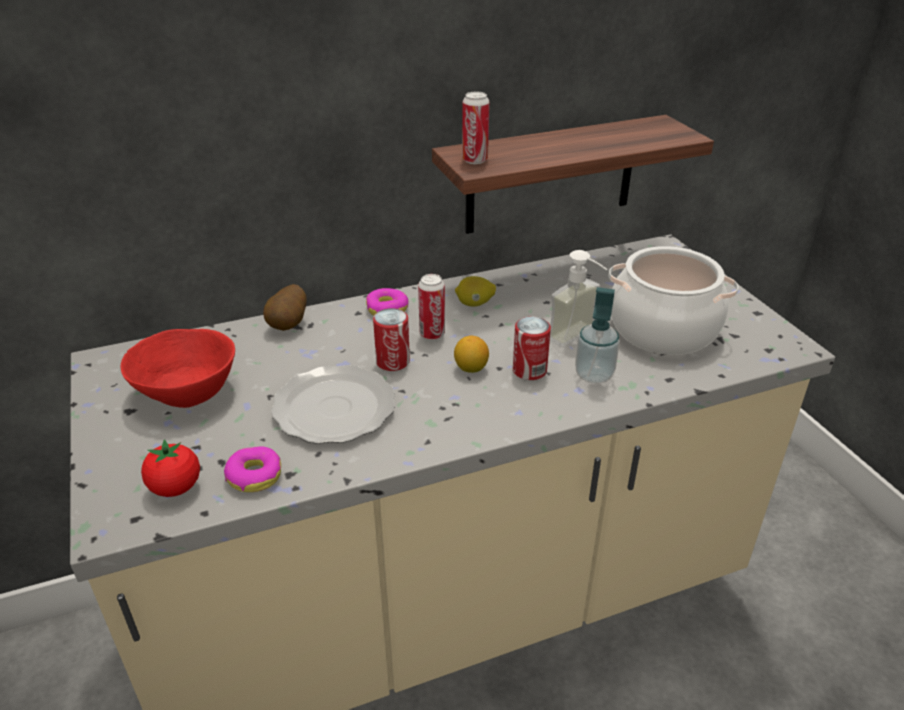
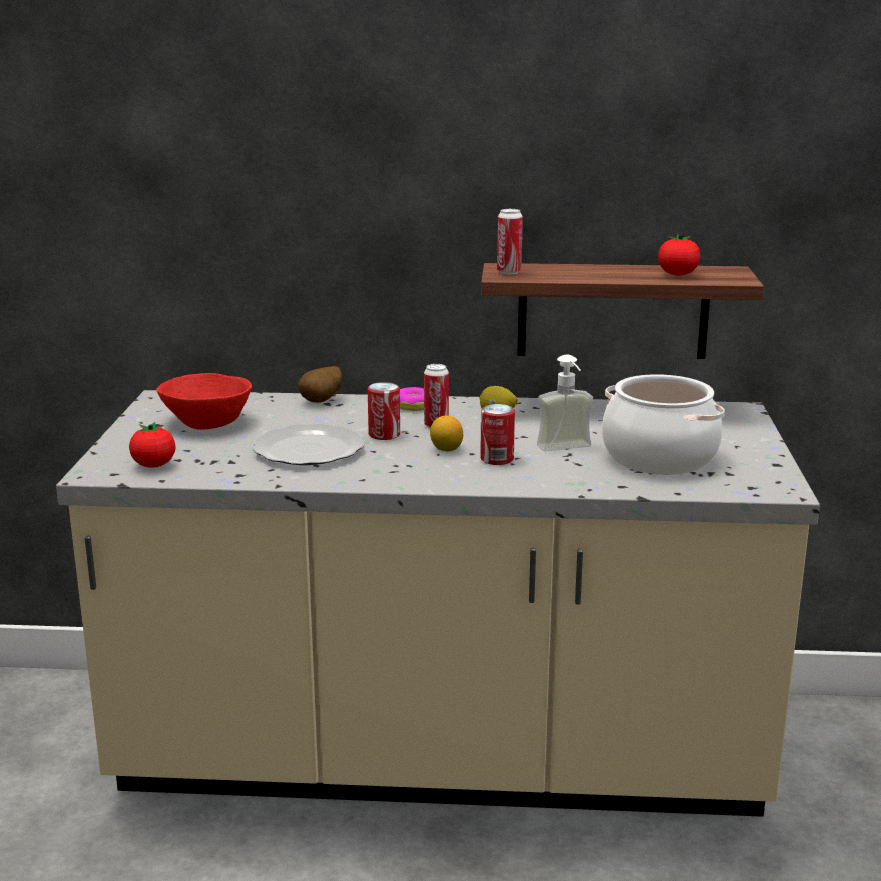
camera: 25 degrees right, 15 degrees down
donut [224,446,281,492] -> none
soap dispenser [575,287,620,384] -> none
none -> tomato [658,235,700,276]

